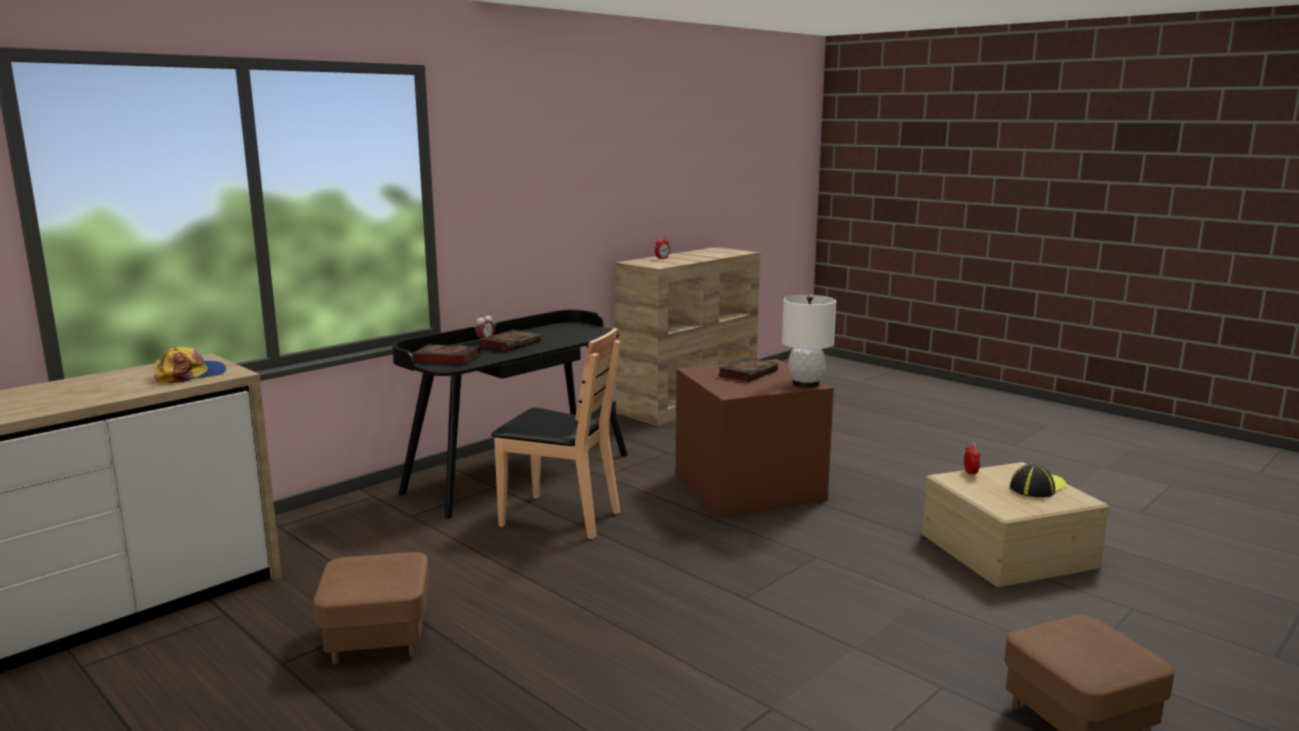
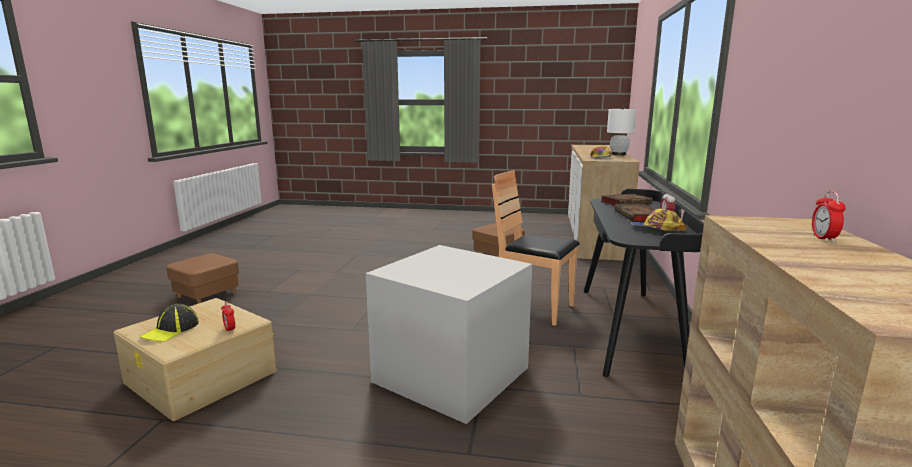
camera: 145 degrees right, 0 degrees up
brown chair [492,328,621,539] -> brown chair turned 45 degrees clockwise [492,170,580,326]
brown storage box [676,359,834,517] -> grey storage box [366,245,532,424]
book [718,358,778,381] -> none
white table lamp [782,295,836,388] -> white table lamp moved to [607,107,637,155]
none -> cap [631,209,686,231]

